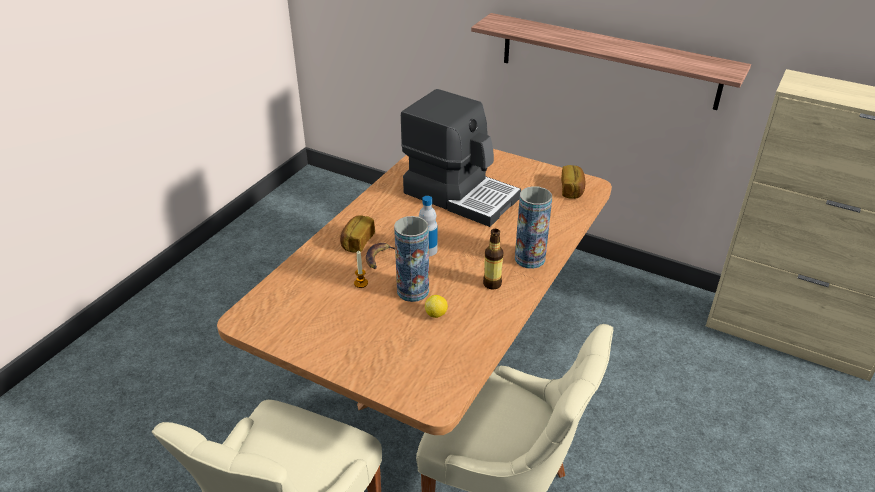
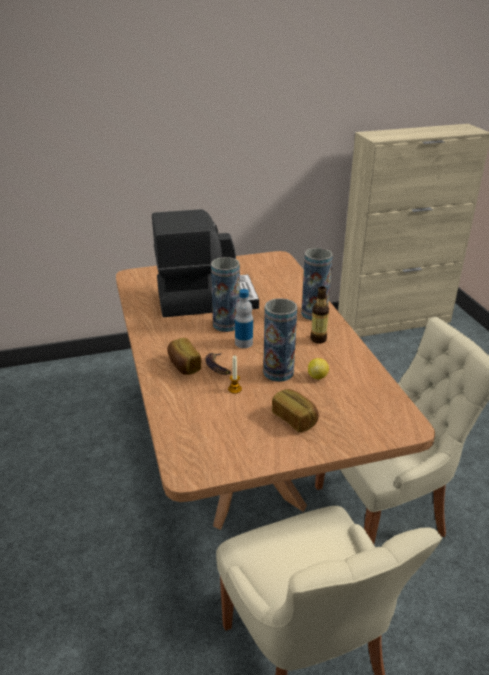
camera: 45 degrees left, 5 degrees down
shelf [471,13,751,110] -> none
bread [561,165,585,199] -> bread moved to [272,389,319,432]
none -> vase [211,257,240,332]

